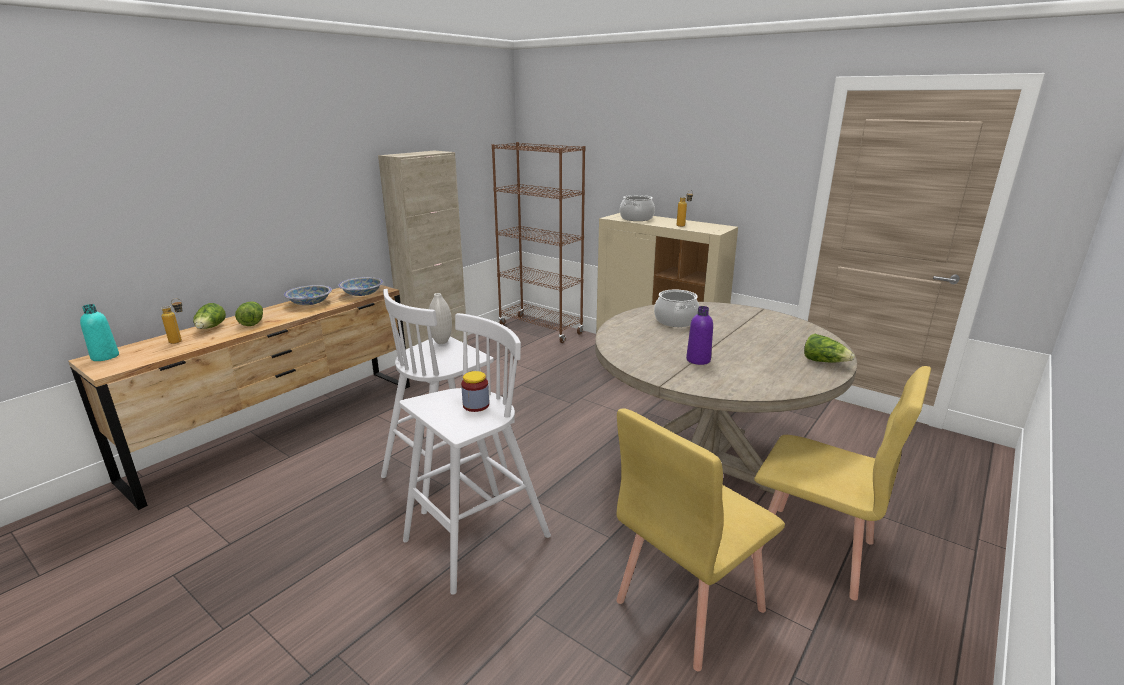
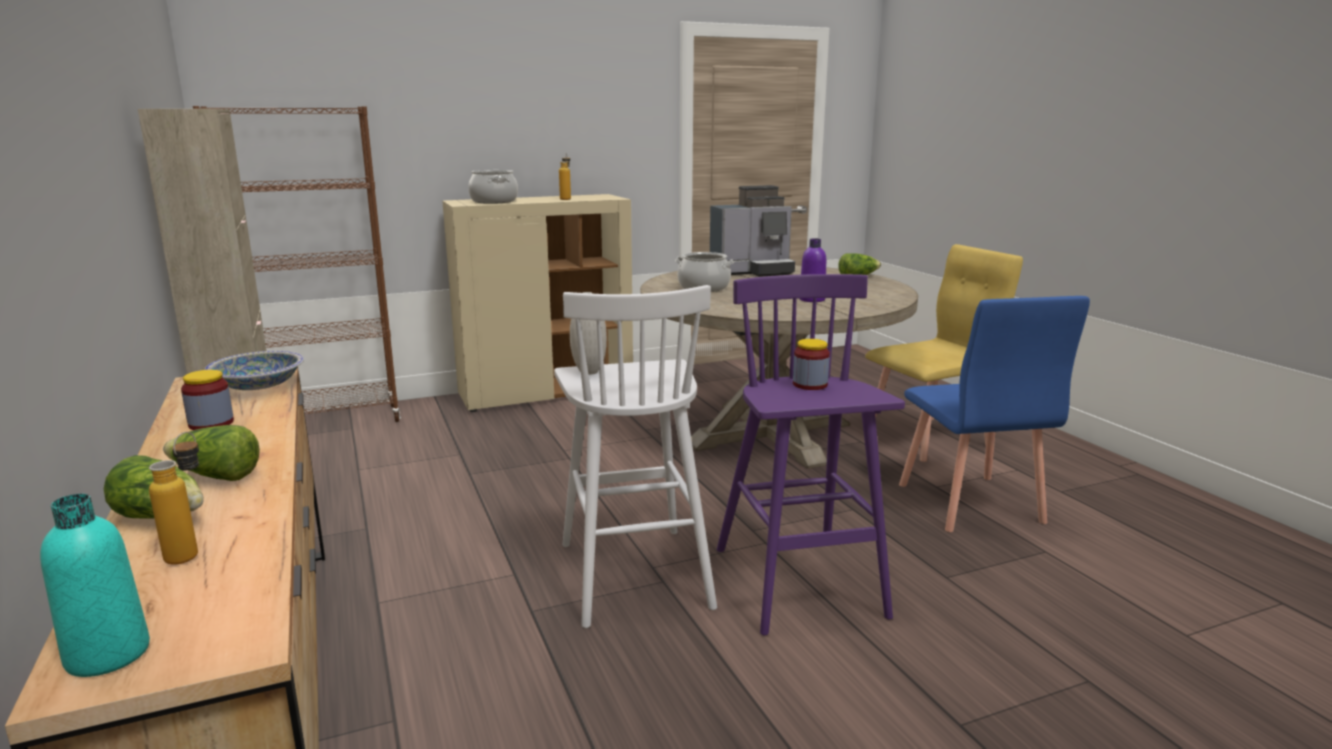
camera: 60 degrees left, 5 degrees down
bowl [284,285,332,305] -> jar [181,370,234,430]
white stool [399,313,551,595] -> purple stool [717,274,905,635]
yellow chair [616,408,785,671] -> blue chair [899,296,1090,532]
none -> coffee machine [710,185,795,277]

